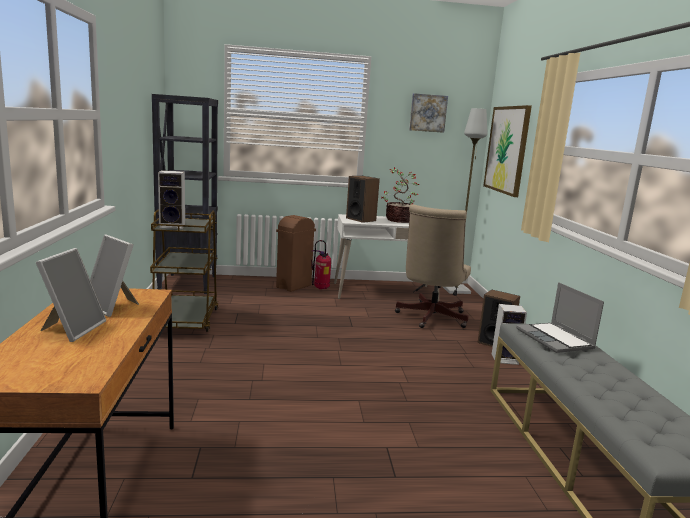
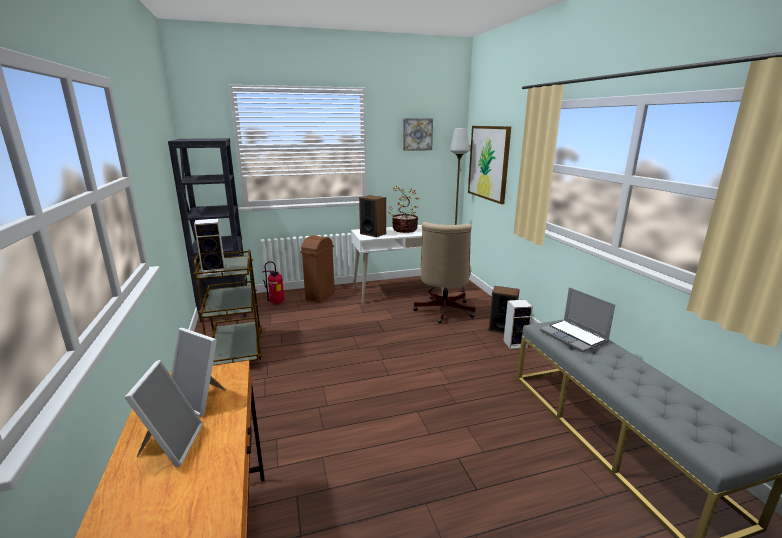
camera: 10 degrees left, 5 degrees up
fire extinguisher [311,240,331,289] -> fire extinguisher moved to [262,261,284,304]

